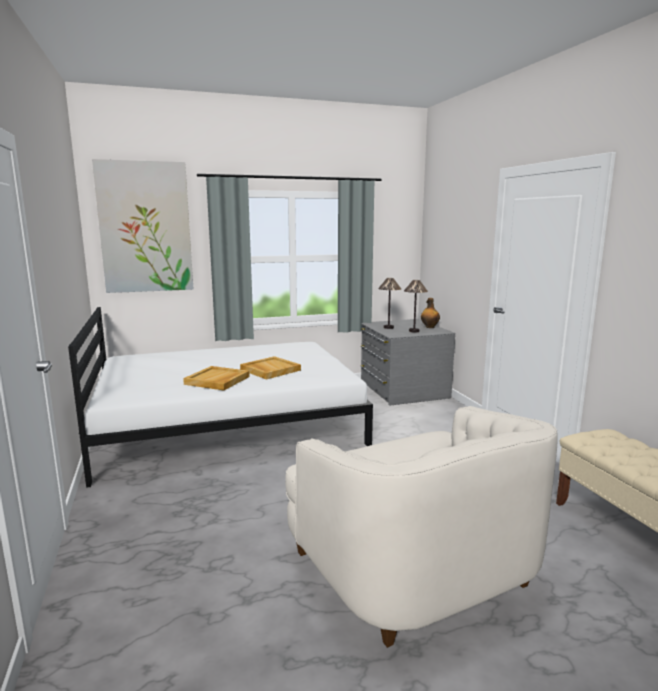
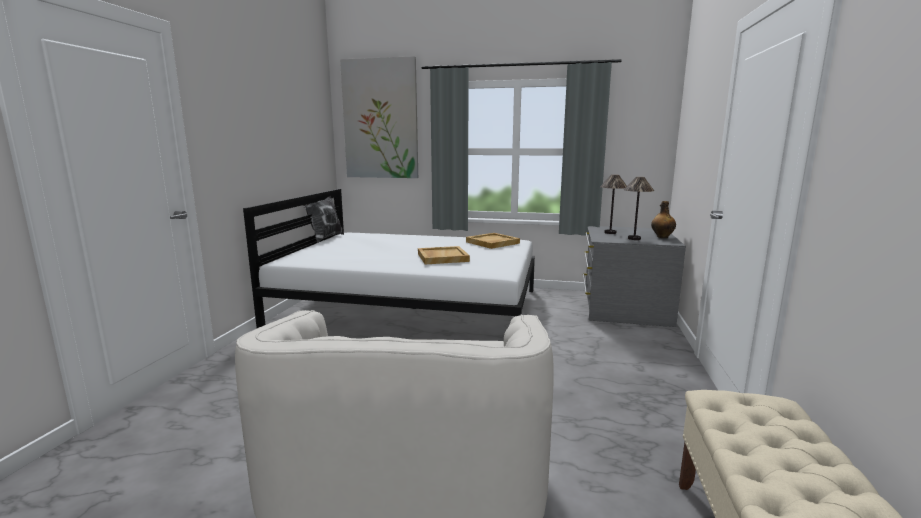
camera: 30 degrees right, 0 degrees up
beige tray [183,366,250,390] -> beige tray moved to [466,233,520,249]
none -> pillow [302,195,344,243]

